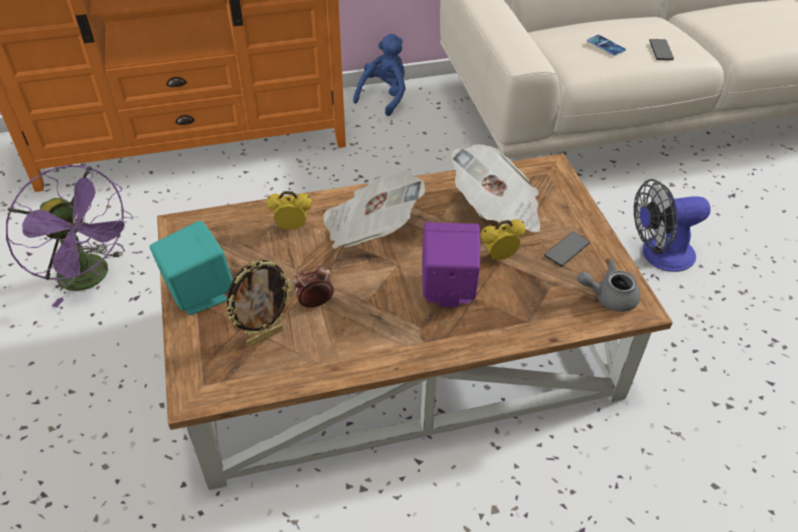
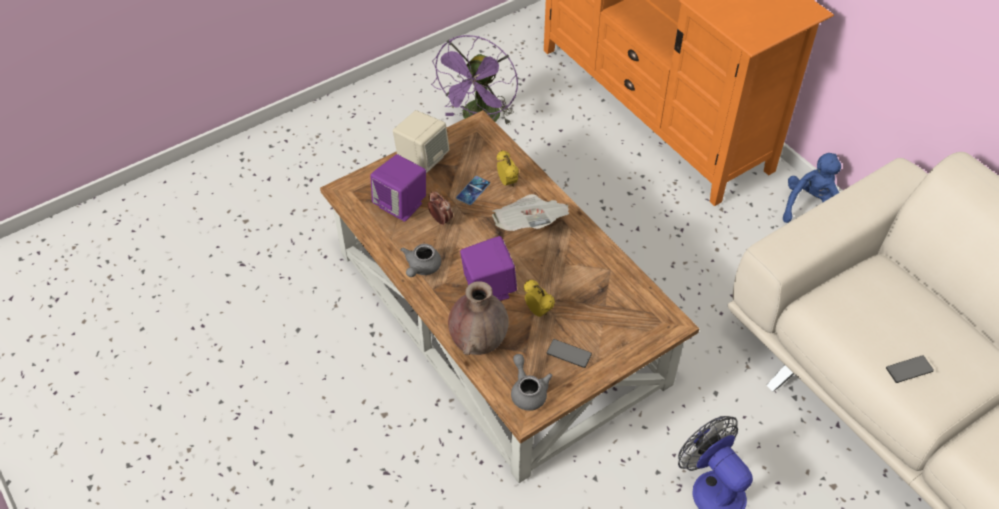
camera: 70 degrees right, 5 degrees up
turquoise speaker [150,221,233,315] -> beige speaker [393,110,449,173]
picture frame [225,260,294,347] -> purple speaker [370,154,426,222]
blue plush toy [353,34,406,116] -> blue plush toy turned 75 degrees counterclockwise [783,153,841,223]
newspaper [451,144,540,232] -> none
phone [587,35,626,56] -> phone moved to [456,176,490,205]
none -> grey teapot [400,244,441,277]
none -> brown vase [448,281,509,355]

